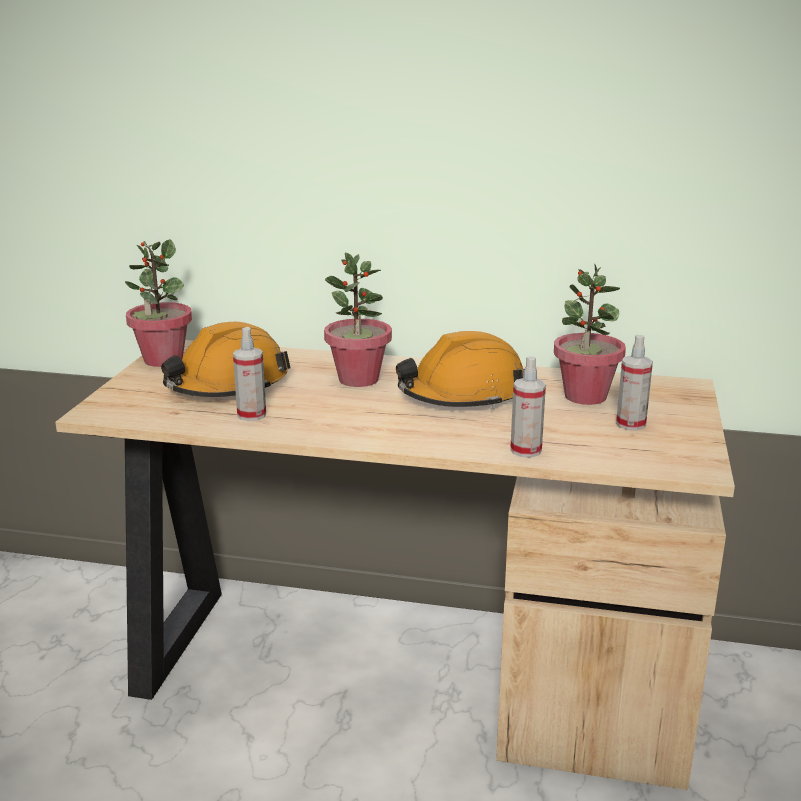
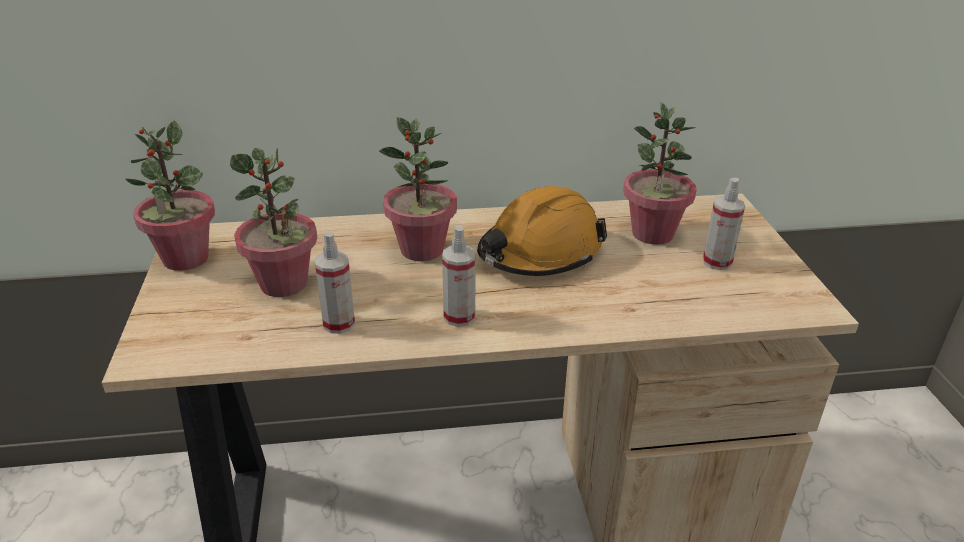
camera: 20 degrees left, 10 degrees up
orange hard hat [161,322,290,397] -> potted plant [230,148,317,297]
spray bottle [510,356,546,457] -> spray bottle moved to [442,225,476,327]

